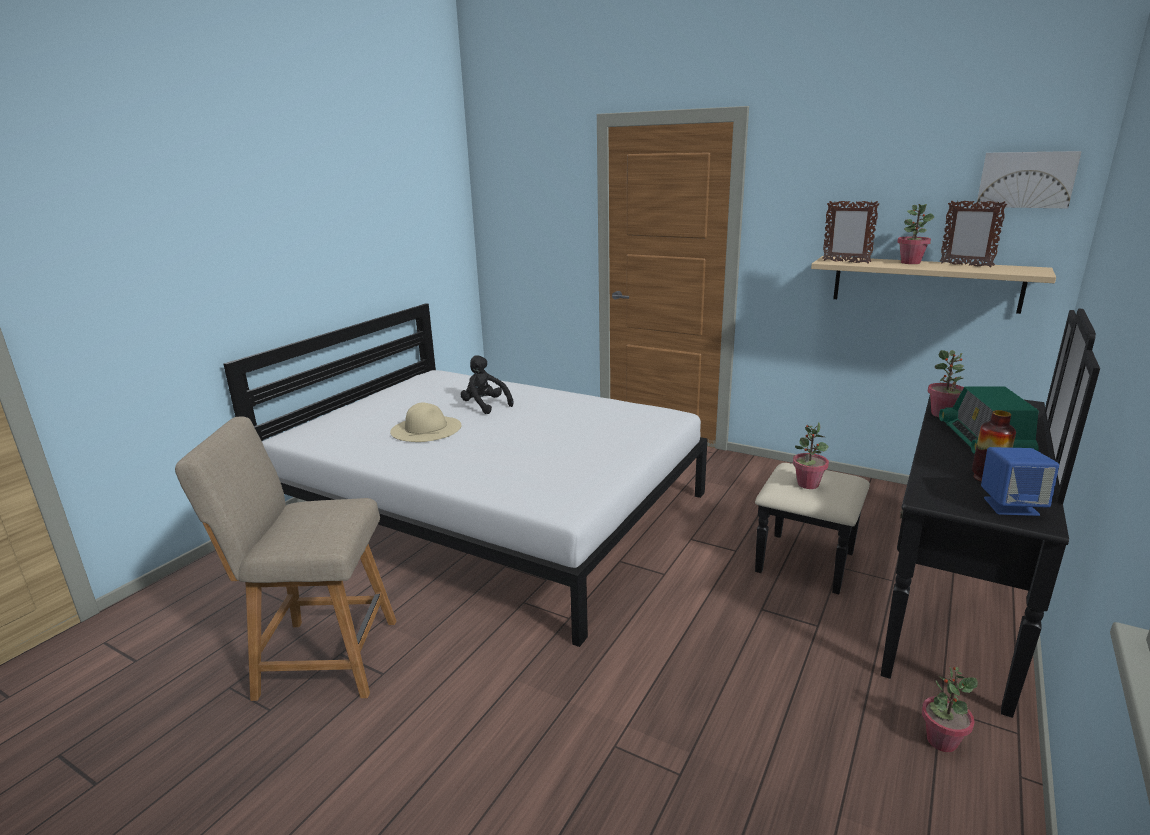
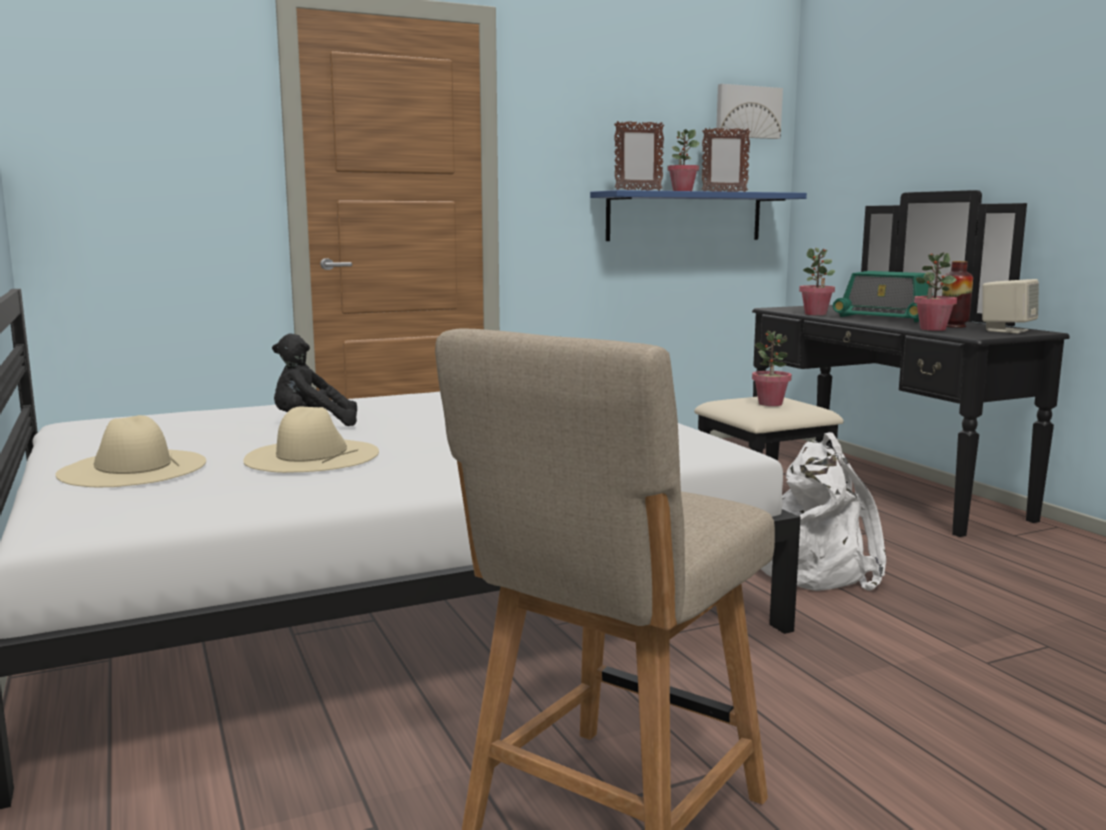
camera: 55 degrees left, 10 degrees down
beige shelf [811,256,1056,314] -> blue shelf [590,190,807,241]
potted plant [922,667,978,752] -> potted plant moved to [914,252,957,331]
blue speaker [981,447,1059,516] -> beige speaker [982,279,1039,333]
none -> beige hat [56,415,206,487]
none -> white backpack [761,432,886,591]

